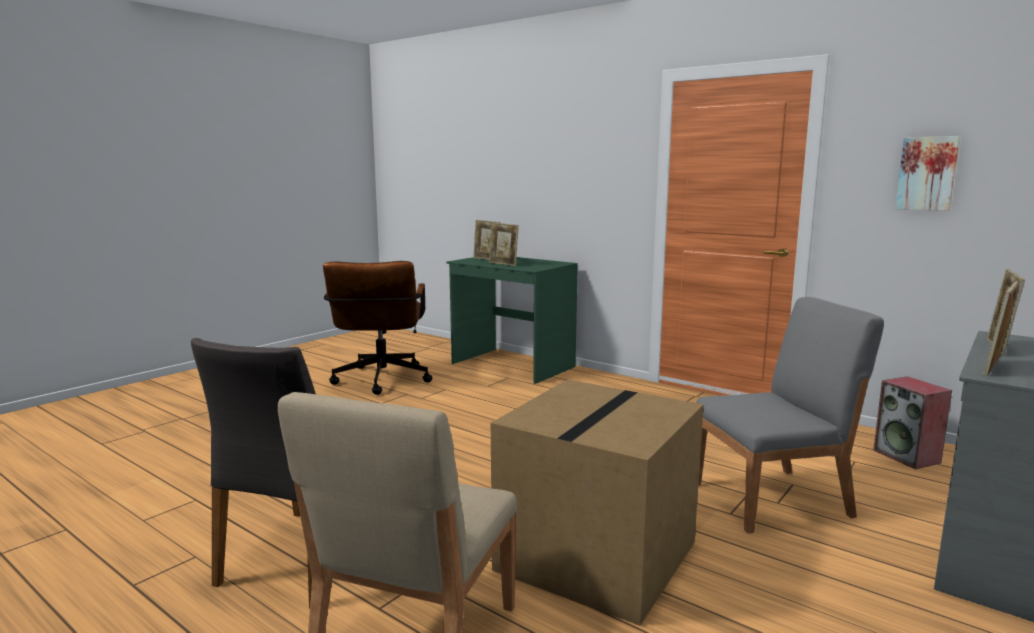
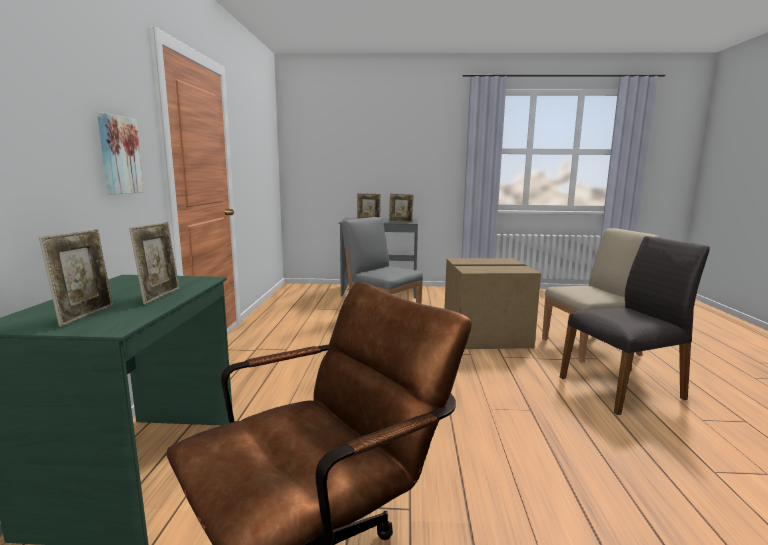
camera: 125 degrees left, 0 degrees up
speaker [873,376,952,469] -> none
picture [895,136,960,211] -> picture moved to [97,113,144,195]

